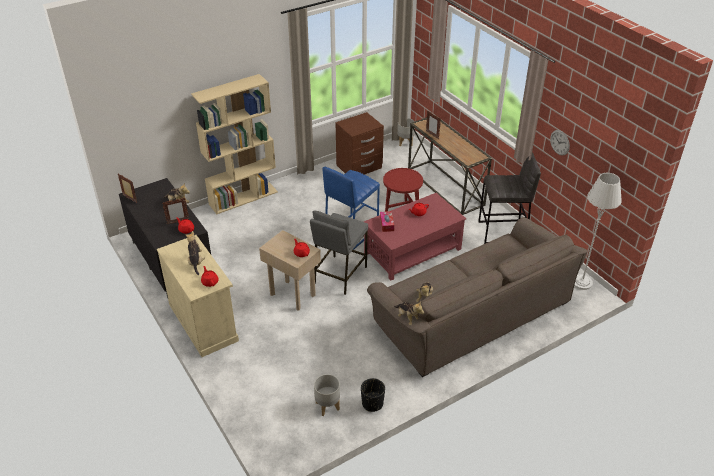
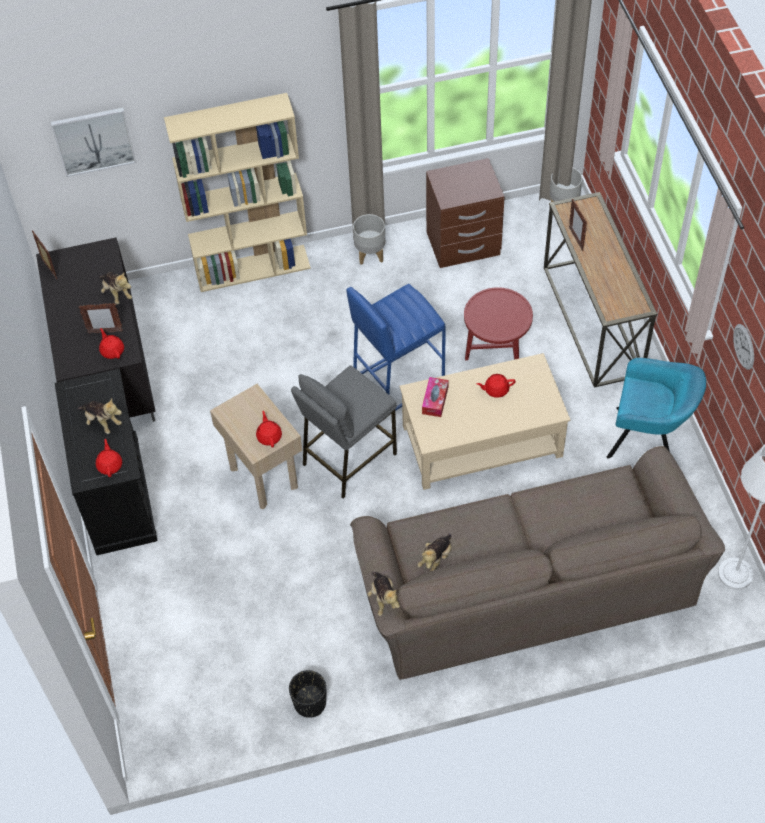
camera: 20 degrees right, 15 degrees up
beige cabinet [157,235,239,357] -> black cabinet [55,369,158,555]
plush toy [186,231,205,275] -> plush toy turned 120 degrees clockwise [77,398,122,434]
grey planter [314,374,340,416] -> grey planter moved to [353,214,385,265]
red coffee table [364,193,466,281] -> beige coffee table [400,353,570,490]
grey stool [478,152,541,244] -> turquoise armchair [607,358,706,459]
none -> picture [51,108,136,177]

